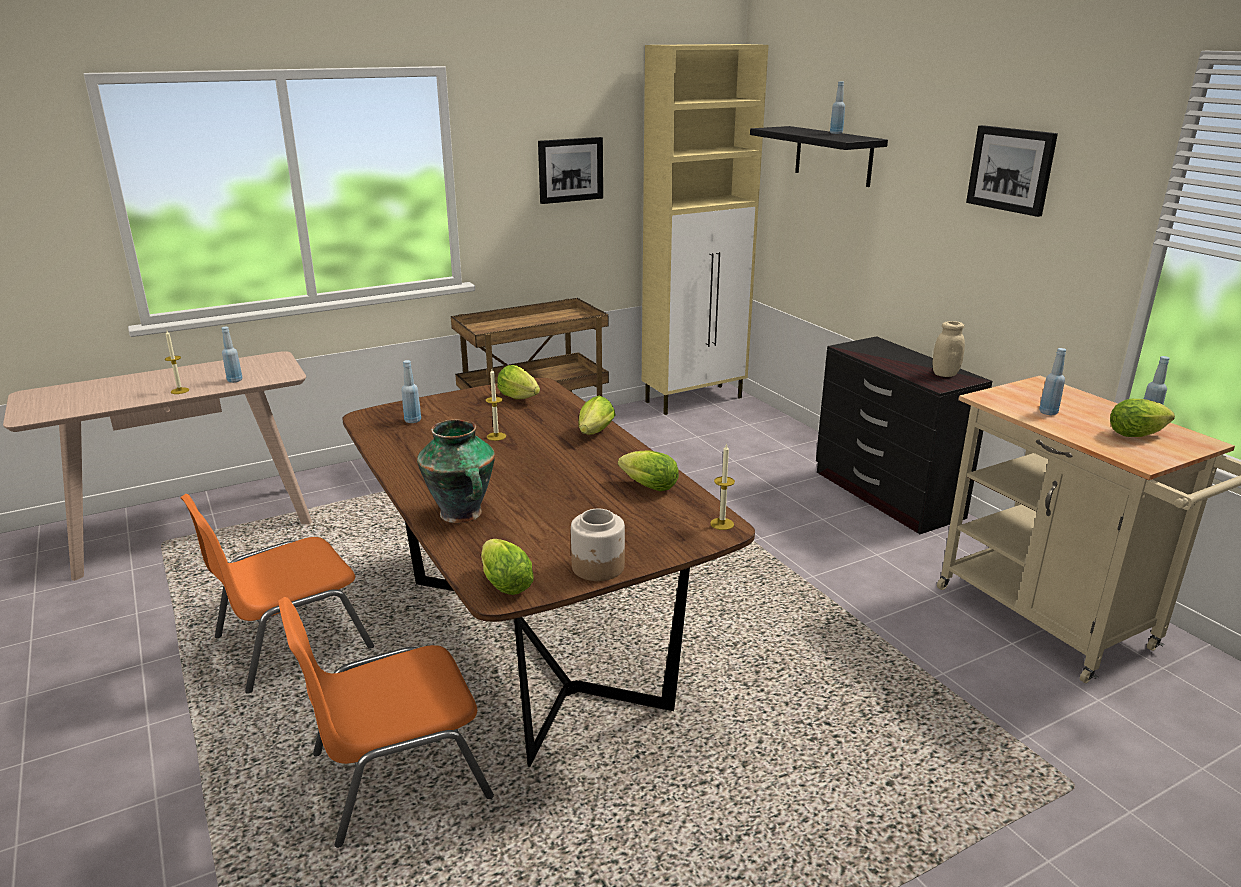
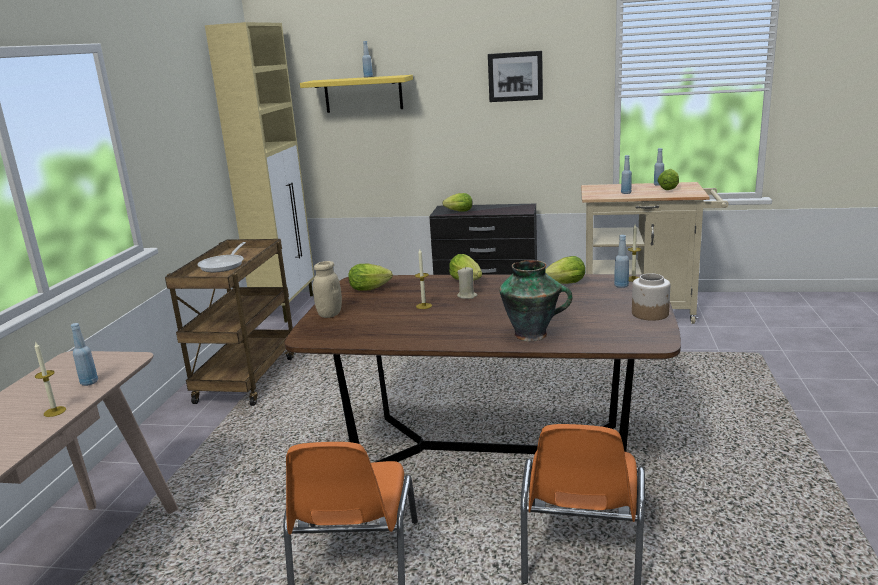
camera: 50 degrees left, 5 degrees down
blue bottle [401,360,421,423] -> blue bottle moved to [614,235,629,288]
lettuce [481,539,534,595] -> lettuce moved to [442,193,473,212]
picture [538,137,603,204] -> none
black shelf [750,126,888,187] -> yellow shelf [300,75,413,113]
beige jar [932,321,965,377] -> beige jar moved to [313,261,342,318]
none -> frying pan [198,242,246,272]
none -> beige candle [457,266,478,299]

